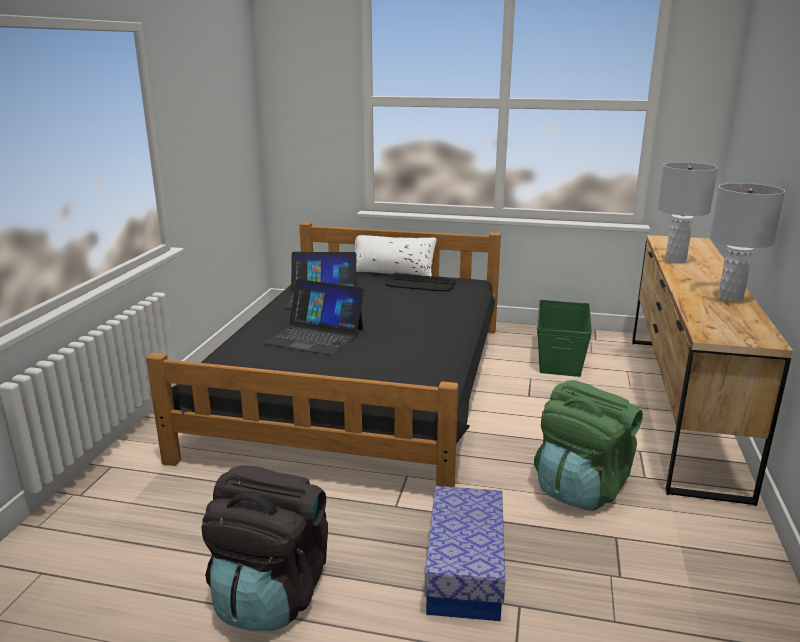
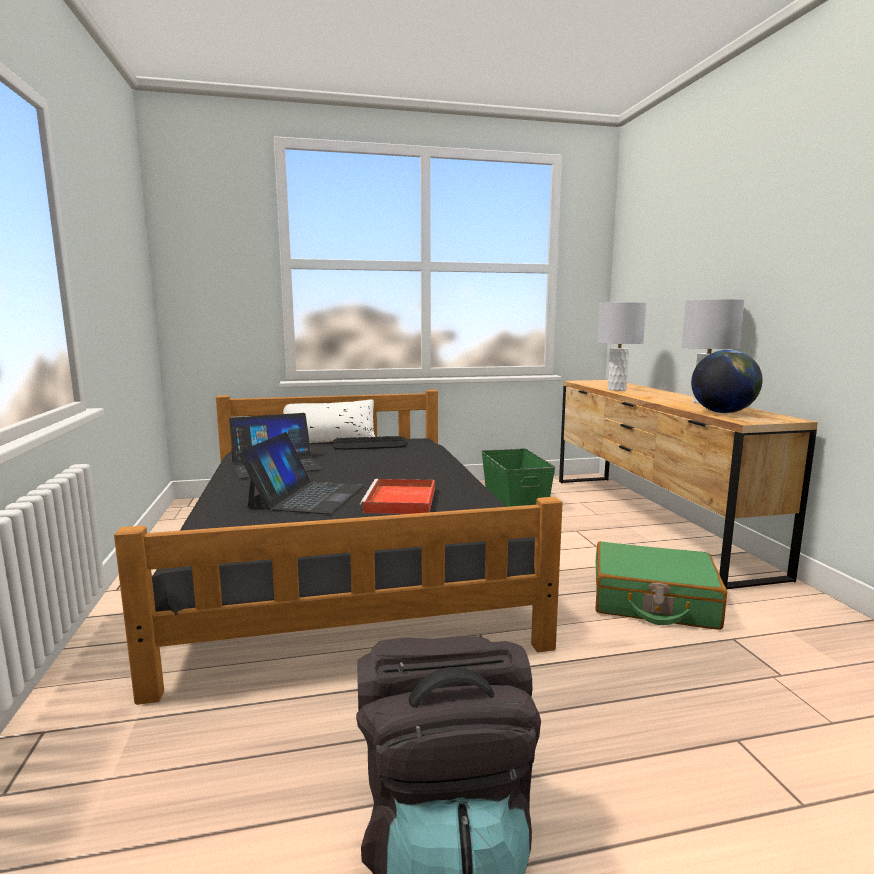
camera: 25 degrees left, 10 degrees down
laptop [264,279,364,355] -> laptop turned 75 degrees counterclockwise [238,432,364,514]
storage box [425,486,505,621] -> none
green backpack [534,380,643,511] -> green suitcase [595,541,727,630]
none -> red tray [360,479,435,514]
none -> globe [691,350,762,413]

